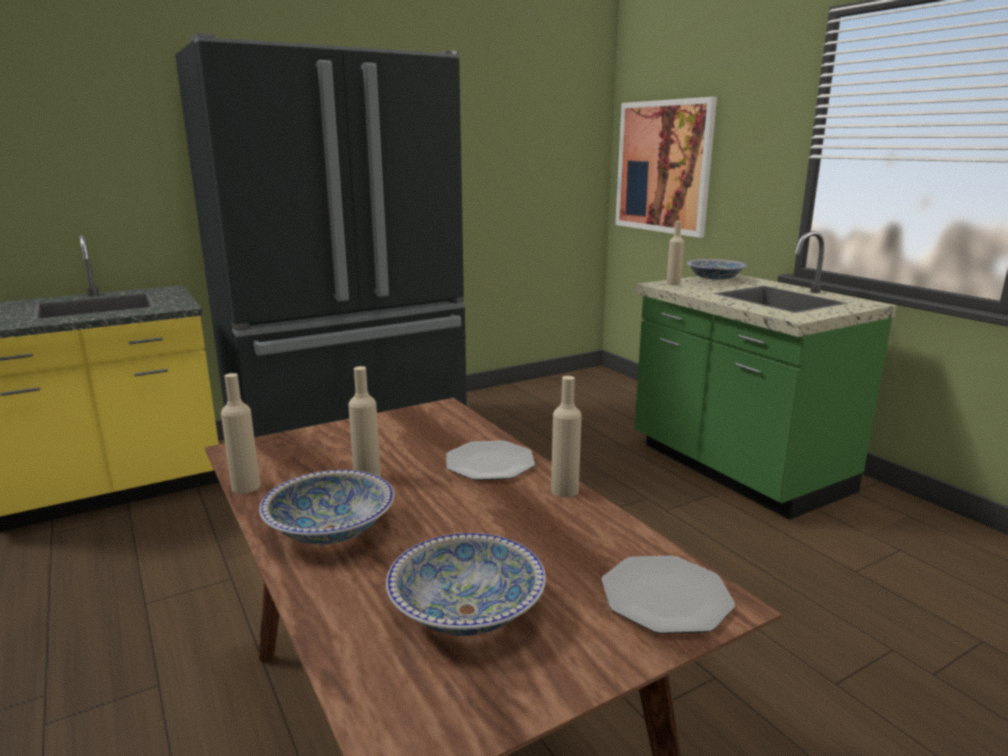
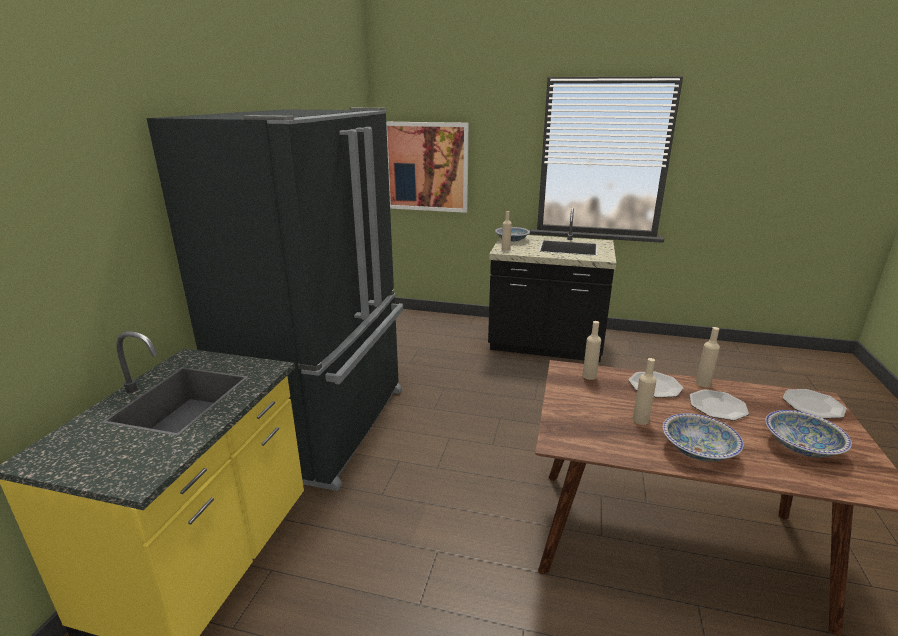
camera: 45 degrees left, 5 degrees up
beige bottle [221,373,260,494] -> beige bottle moved to [583,321,601,380]
green counter [634,231,897,520] -> black counter [488,207,616,362]
none -> plate [689,389,749,421]

